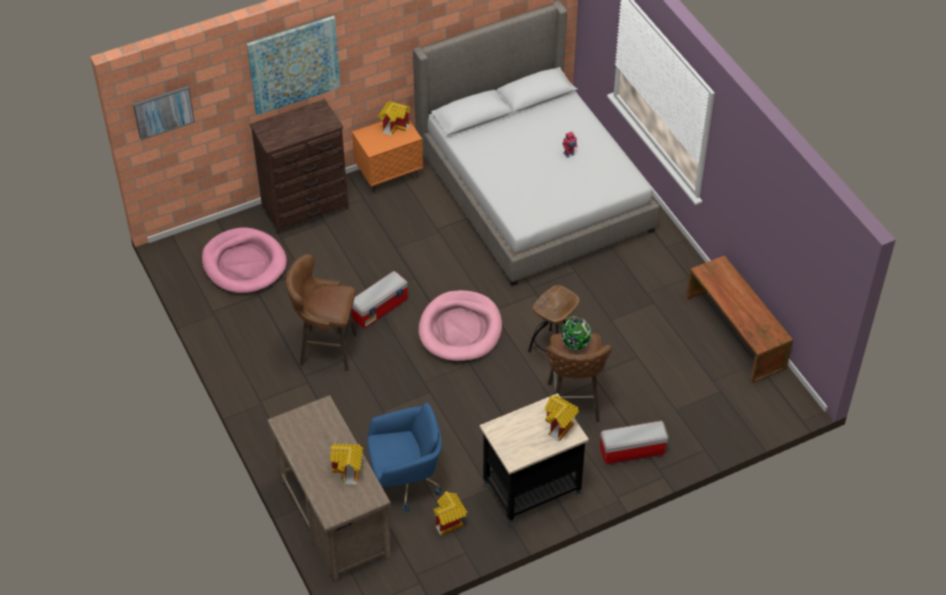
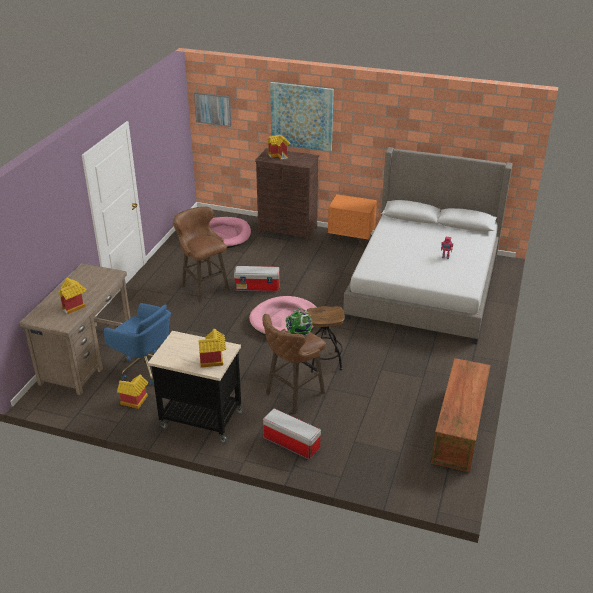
camera: 45 degrees right, 15 degrees down
toy house [378,101,410,136] -> toy house moved to [267,135,290,159]

